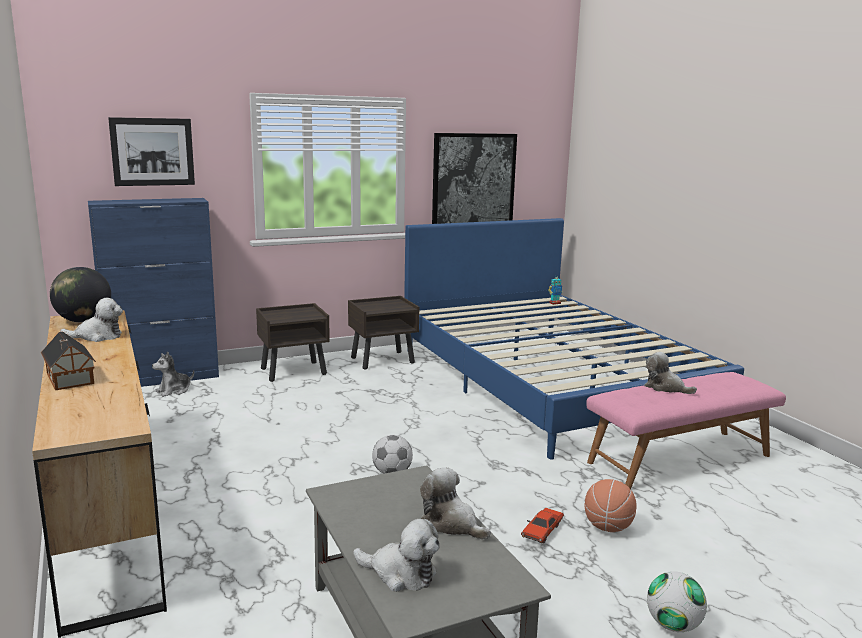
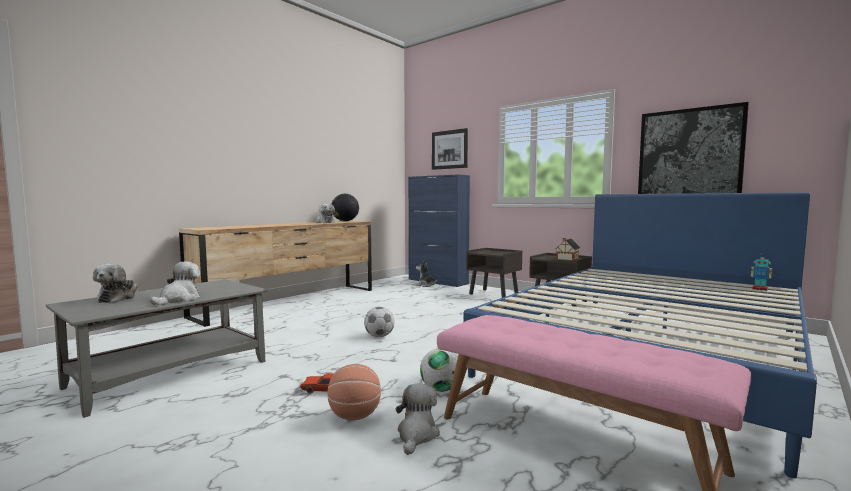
camera: 65 degrees right, 10 degrees down
toy house [41,332,96,390] -> toy house moved to [556,238,580,261]
plush toy [644,352,697,394] -> plush toy moved to [395,383,440,455]
football [647,571,707,632] -> football moved to [420,348,458,392]

